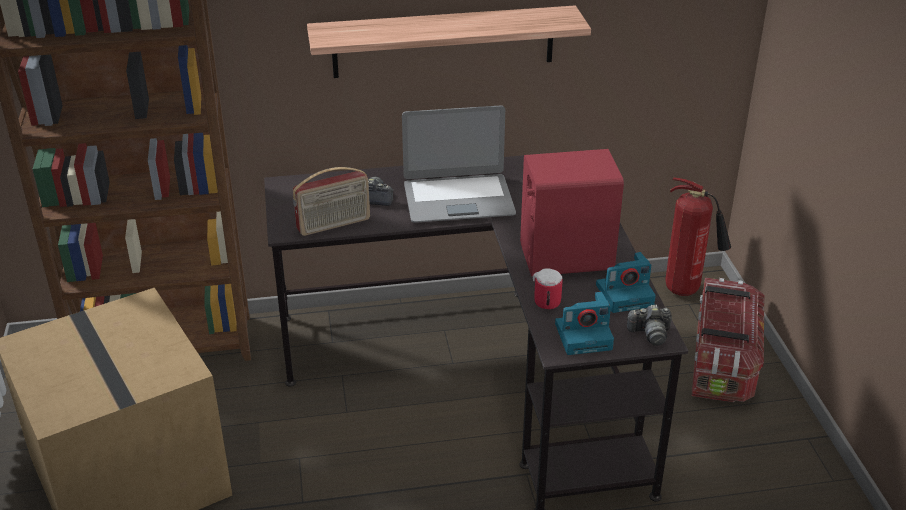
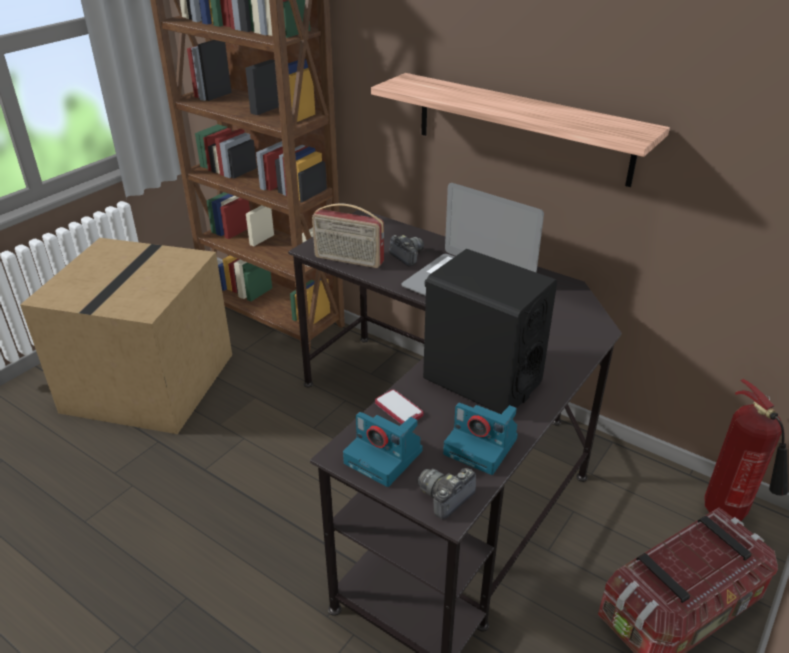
camera: 45 degrees right, 0 degrees up
red speaker [520,149,624,276] -> black speaker [423,249,557,414]
mug [533,268,563,309] -> phone [375,390,423,424]
camera [627,305,672,346] -> camera turned 90 degrees clockwise [418,468,476,520]

